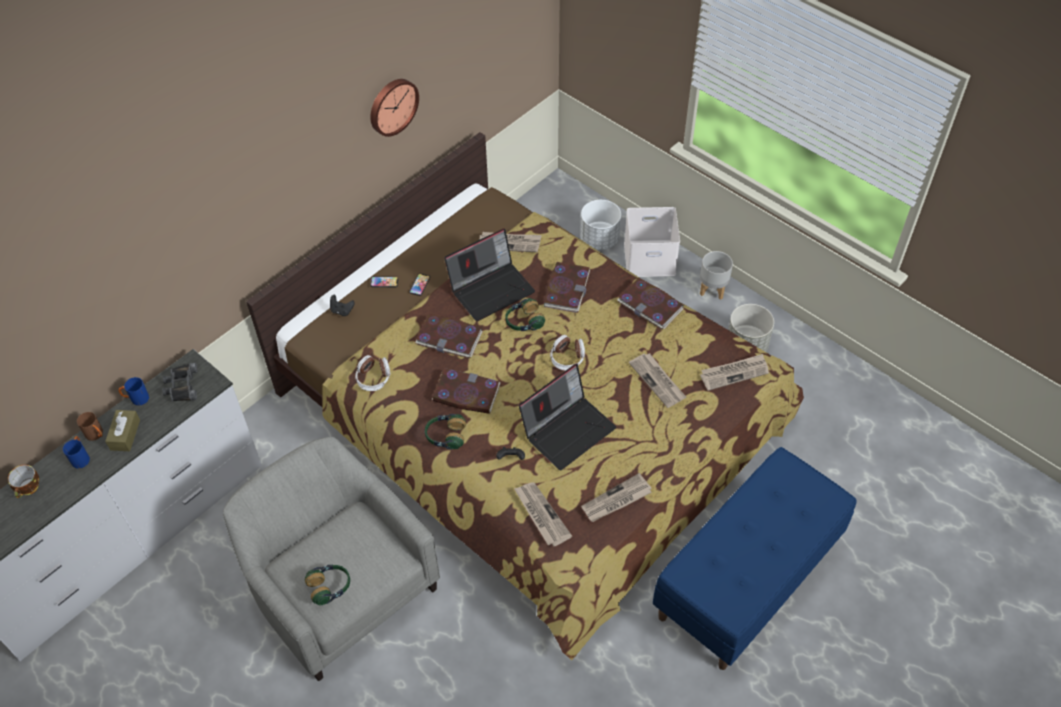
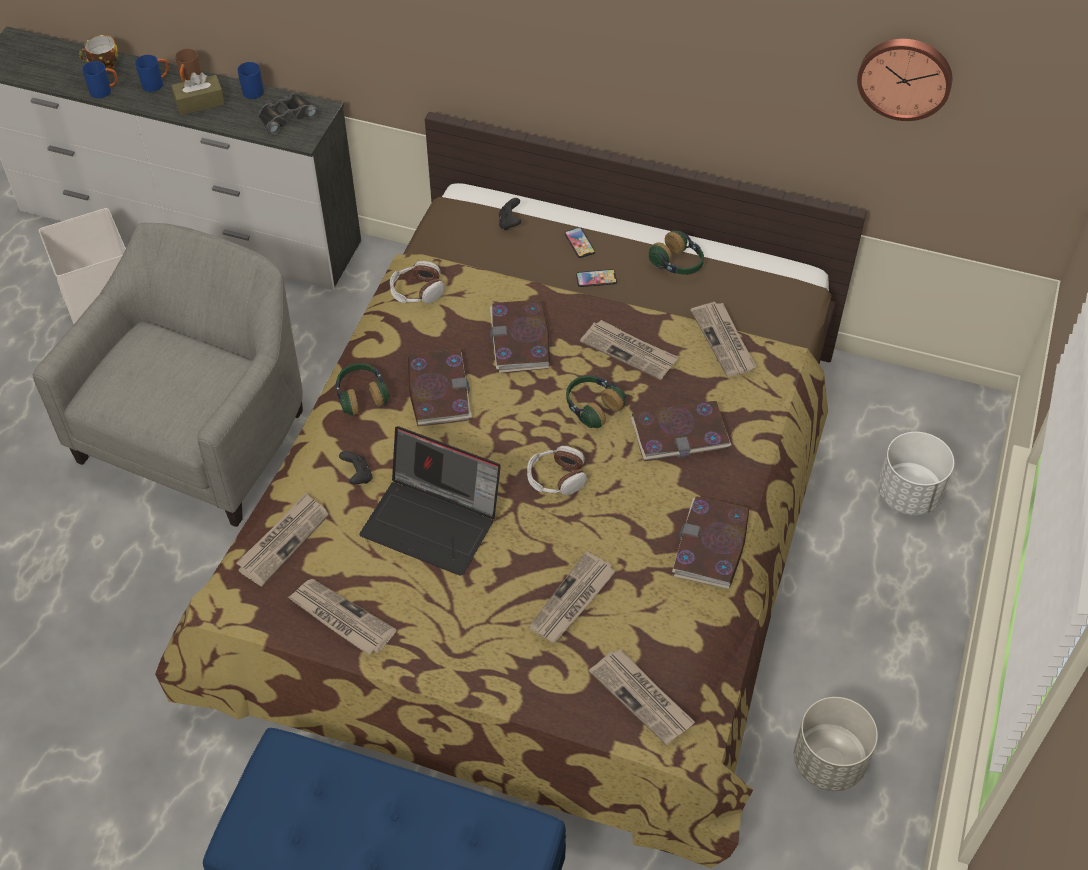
camera: 65 degrees right, 0 degrees up
headphones [305,565,350,605] -> headphones moved to [649,231,704,275]
wall clock [370,79,419,137] -> wall clock moved to [857,39,952,121]
laptop [444,229,535,321] -> newspaper [580,320,679,380]
white storage box [624,207,680,277] -> white storage box moved to [39,208,126,324]
grey planter [700,251,733,300] -> none
none -> blue mug [82,61,118,98]

